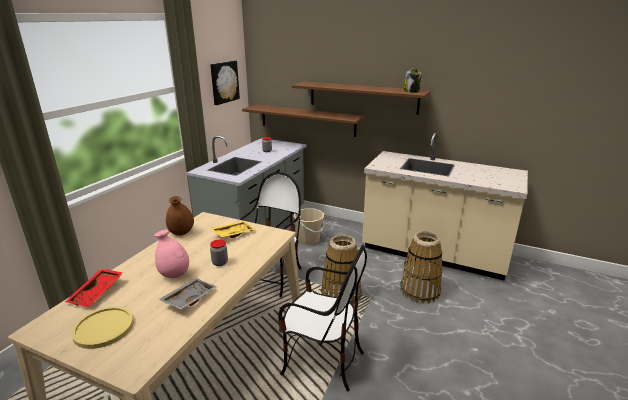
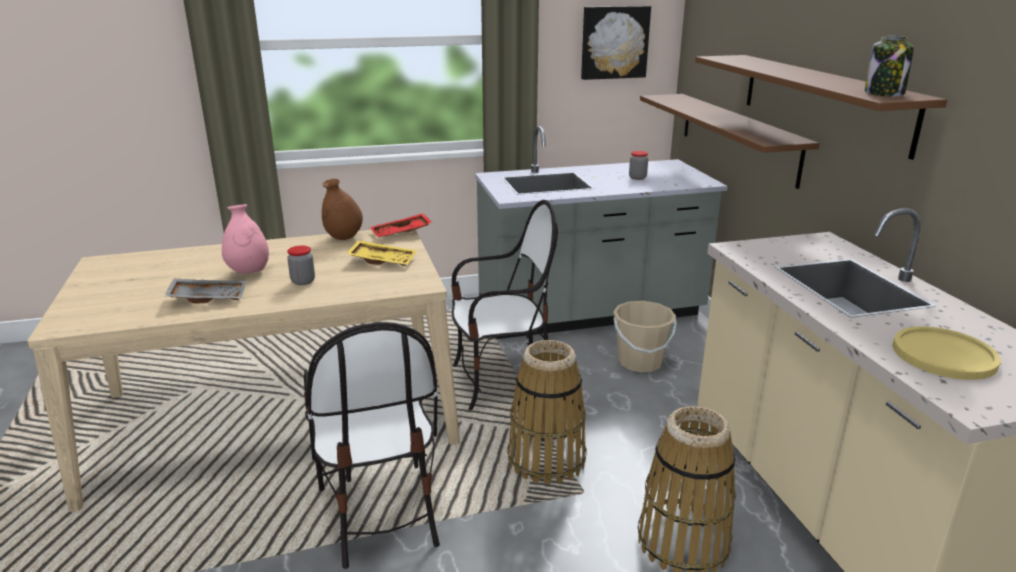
camera: 50 degrees right, 0 degrees up
red tray [65,269,123,307] -> red tray moved to [370,213,433,237]
yellow plate [71,306,134,349] -> yellow plate moved to [893,326,1001,380]

